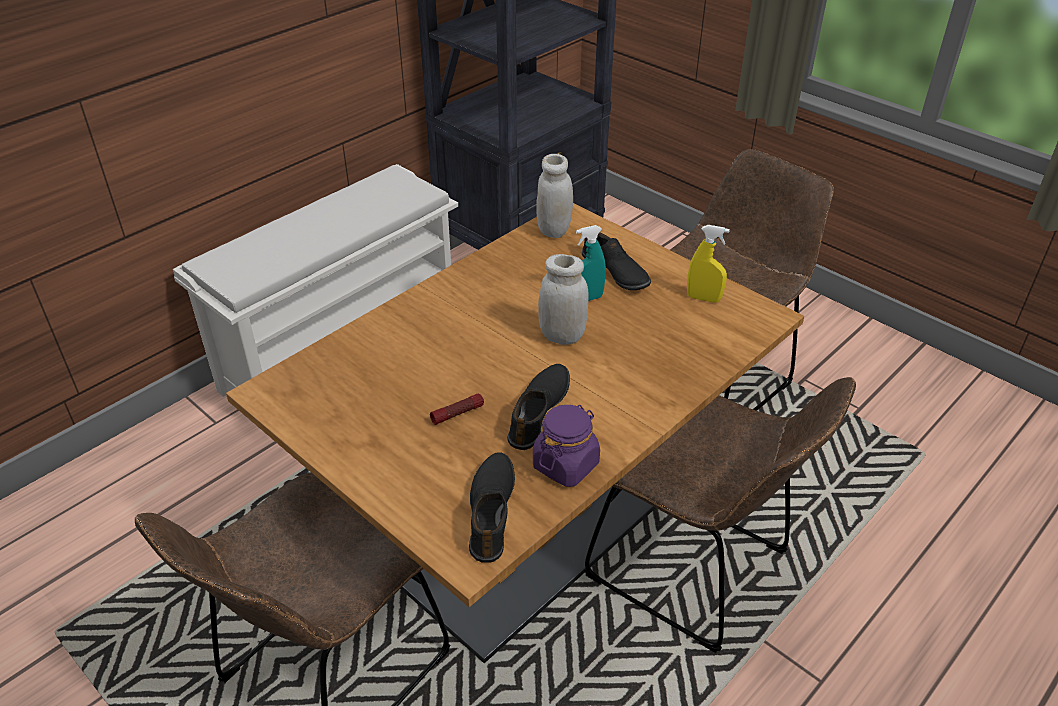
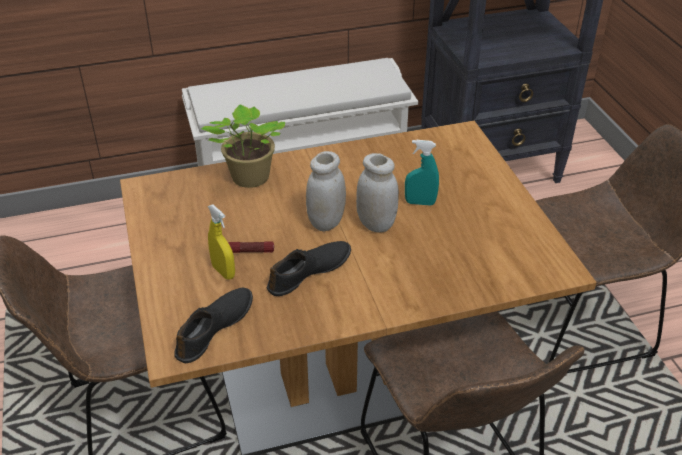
camera: 30 degrees right, 0 degrees up
purple jar [533,405,600,487] -> none
white jar [536,154,573,238] -> white jar moved to [306,151,346,232]
black shoe [582,232,651,290] -> none
yellow spray bottle [687,225,730,303] -> yellow spray bottle moved to [208,204,235,279]
none -> potted plant [201,104,285,188]

